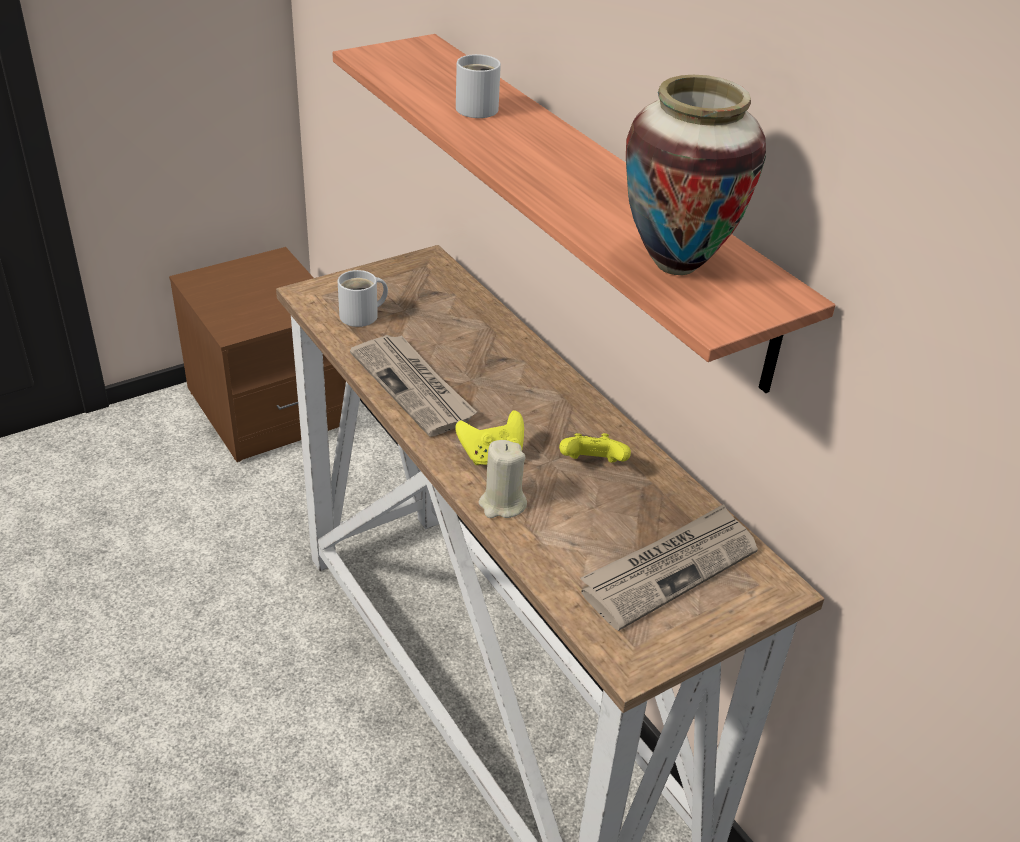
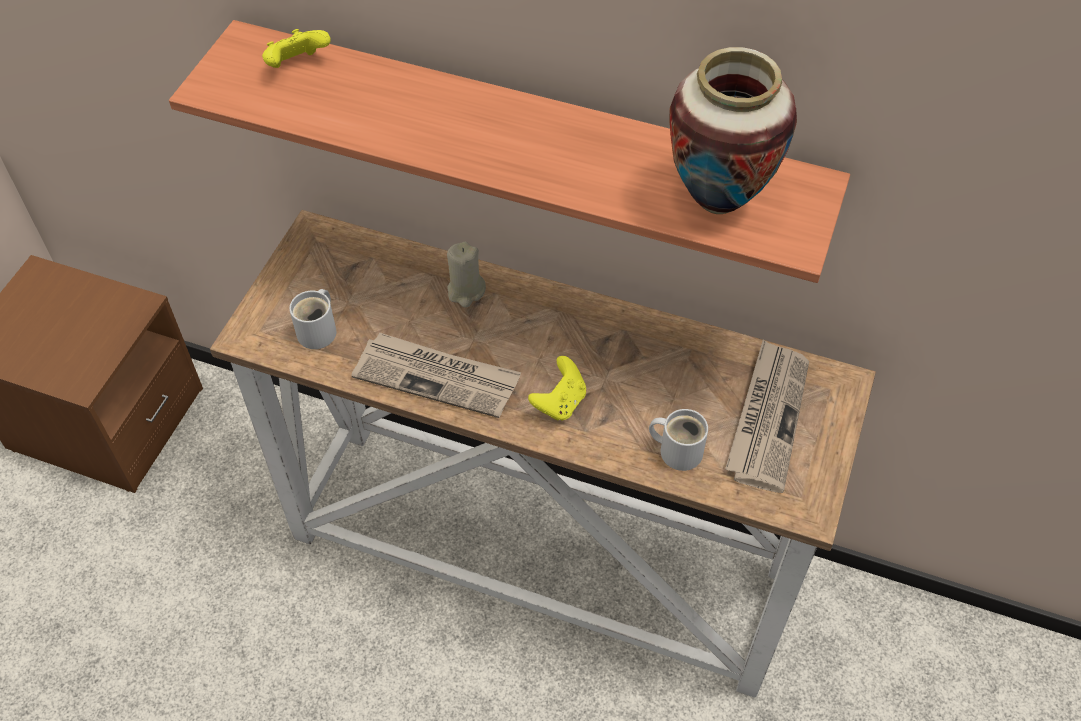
camera: 35 degrees left, 15 degrees up
white mug [456,54,501,118] -> white mug moved to [649,409,708,471]
beige candle [479,440,527,518] -> beige candle moved to [447,242,486,307]
yellow game controller [559,433,631,463] -> yellow game controller moved to [262,29,331,68]

